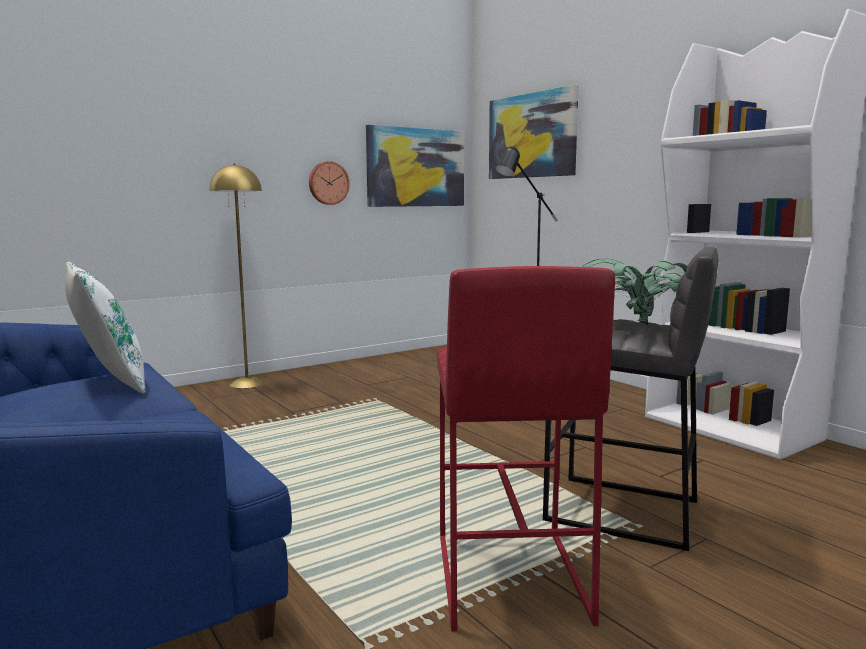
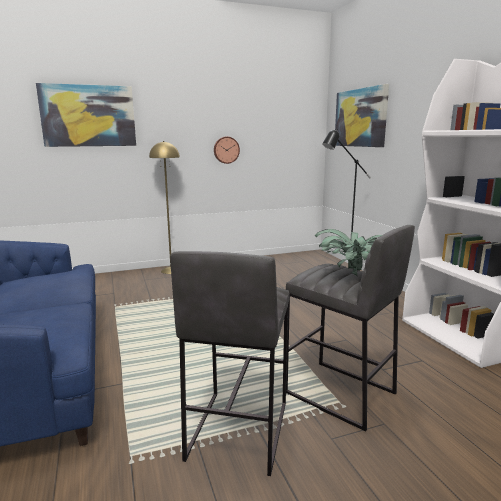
camera: 15 degrees right, 5 degrees up
white pillow [65,262,145,394] -> none
picture [366,125,464,207] -> picture moved to [36,83,136,147]
red stool [437,266,615,632] -> grey stool [170,251,290,476]

